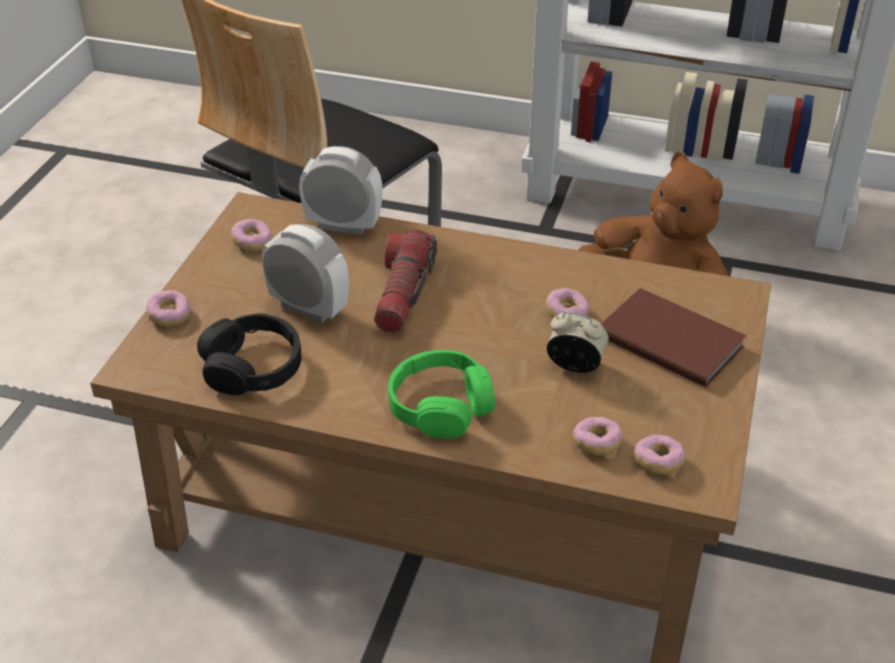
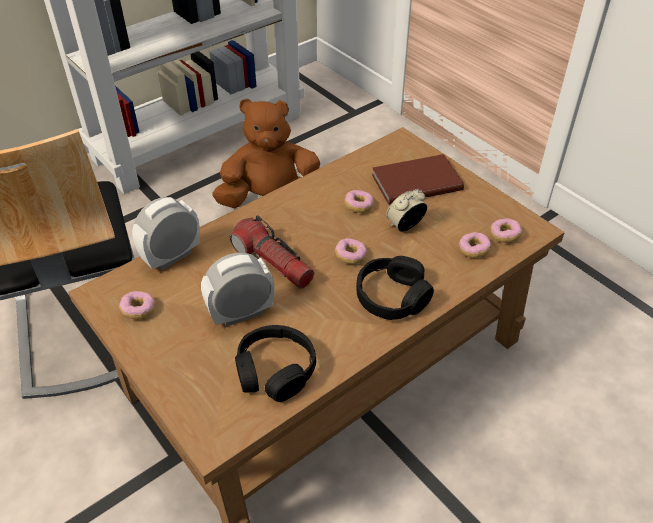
camera: 55 degrees left, 5 degrees up
donut [146,290,190,327] -> donut moved to [335,238,367,264]
green headphones [388,350,495,439] -> black headphones [356,256,434,320]

